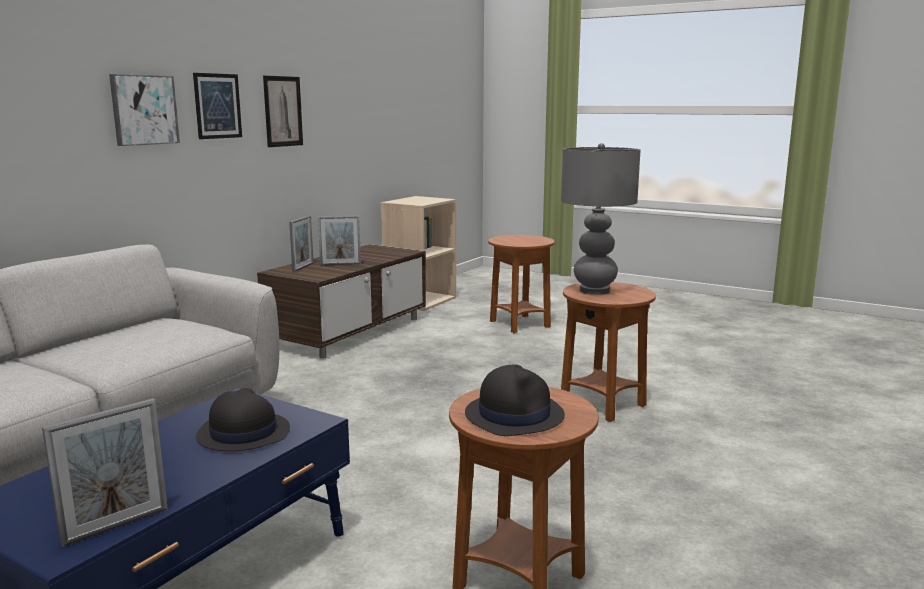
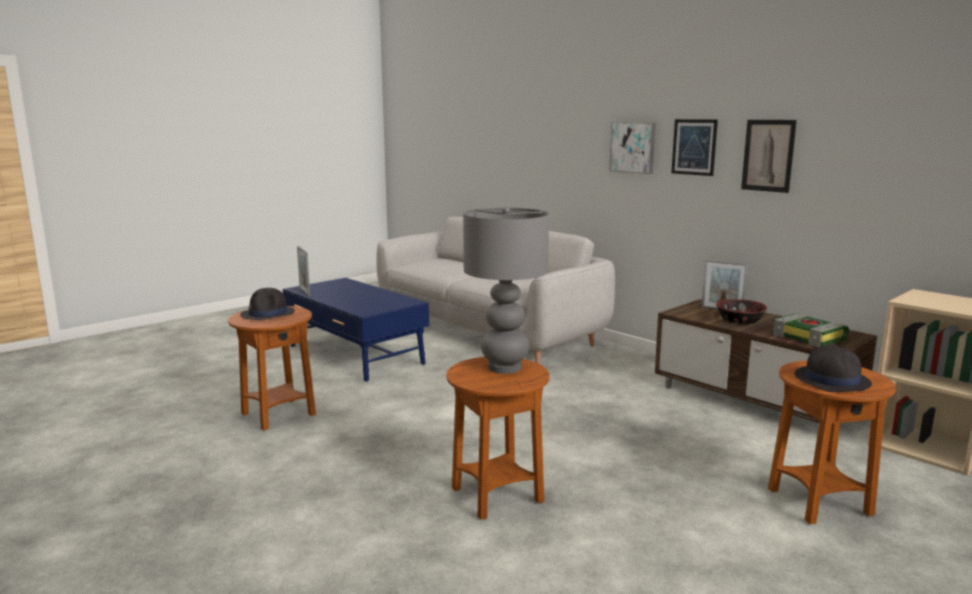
camera: 105 degrees right, 0 degrees up
black hat [196,388,290,451] -> black hat moved to [794,345,872,392]
picture frame [318,216,361,266] -> bowl [716,299,767,324]
none -> book [771,314,849,347]

